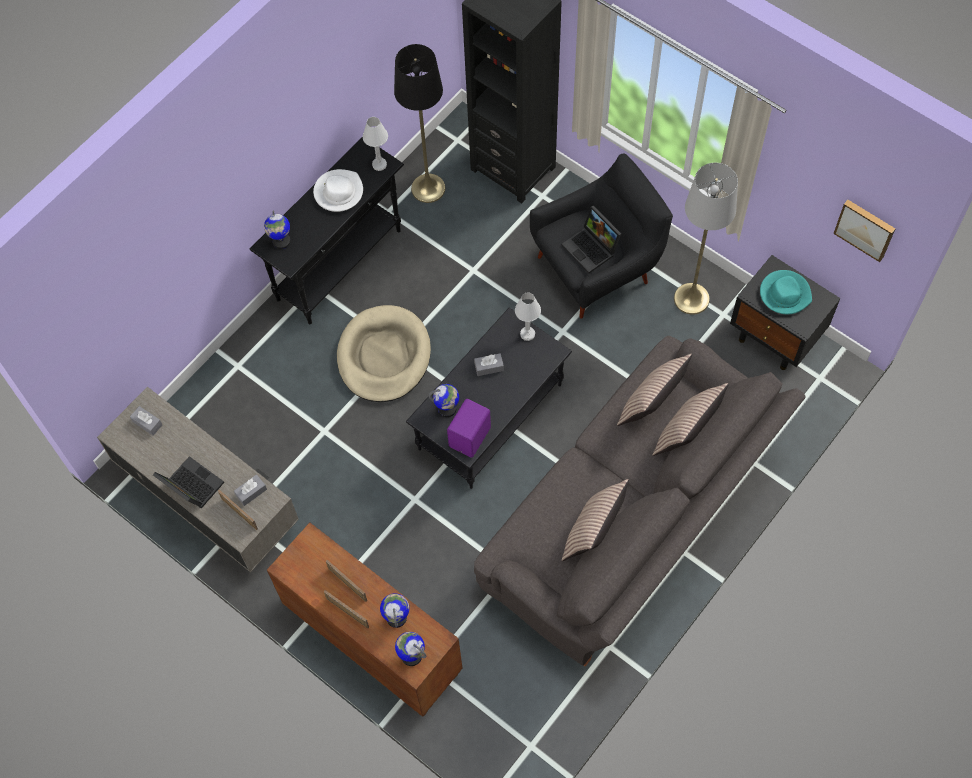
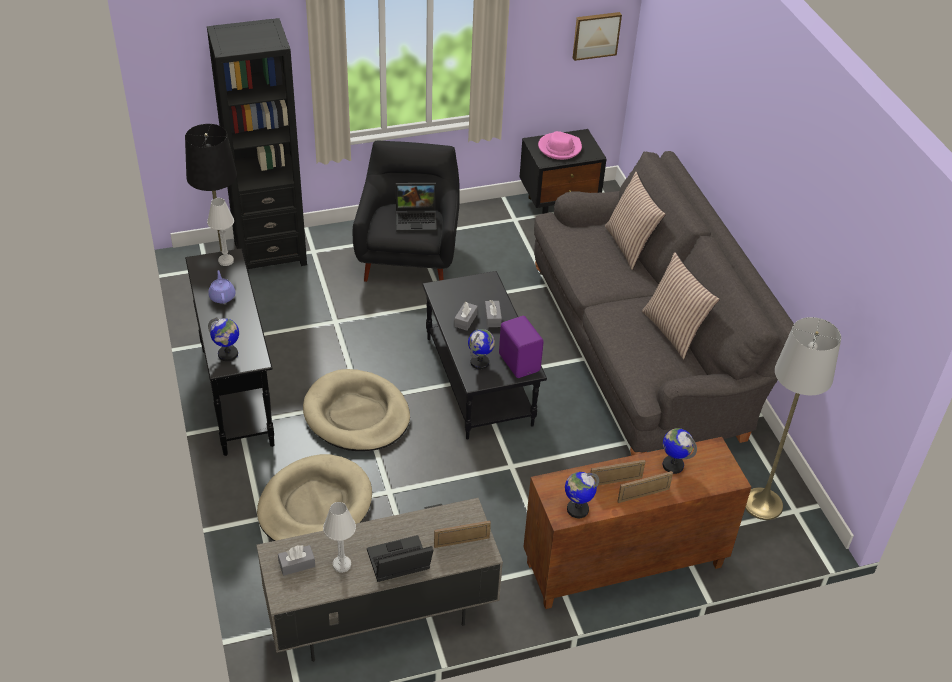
camera: 60 degrees left, 20 degrees down
grey tissue box [234,474,267,506] -> grey tissue box moved to [485,300,502,327]
white hat [313,169,363,212] -> purple teapot [208,270,236,304]
globe [395,632,426,666] -> globe moved to [565,472,599,518]
white table lamp [515,292,541,341] -> white table lamp moved to [323,502,356,573]
pillow [617,354,692,426] -> none
grey floor lamp [674,163,738,315] -> grey floor lamp moved to [745,317,841,520]
turquoise hat [760,270,812,314] -> pink hat [538,131,582,160]
none -> beige dog bed [257,454,372,541]

